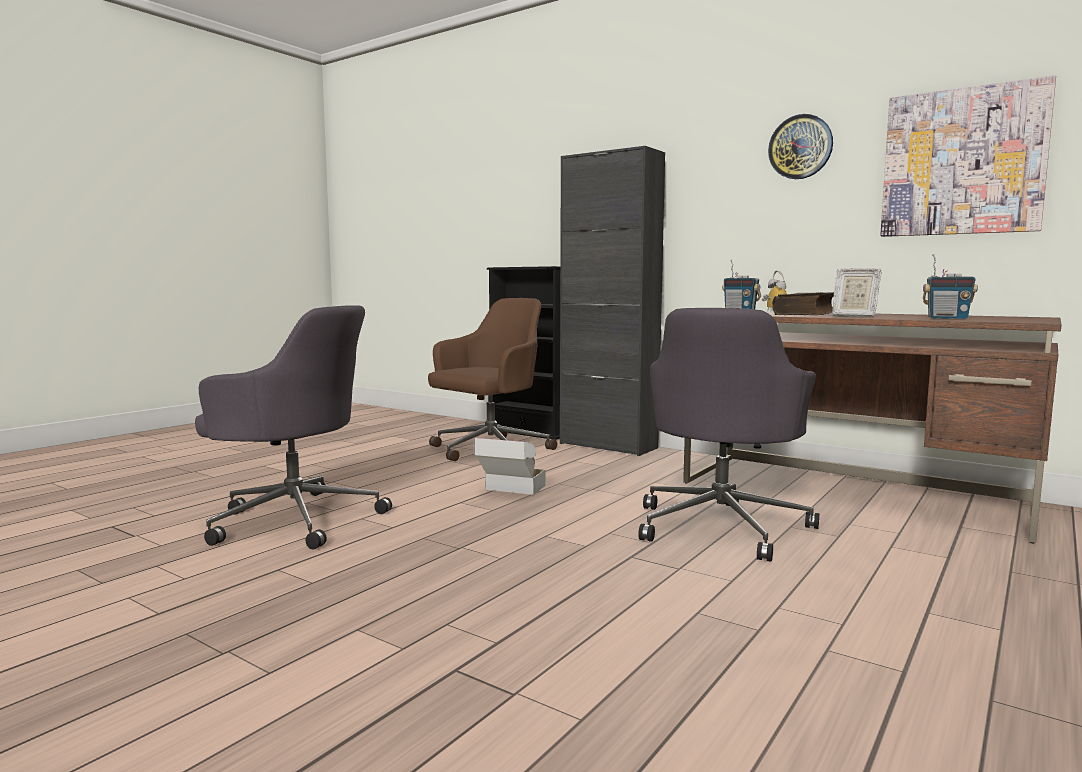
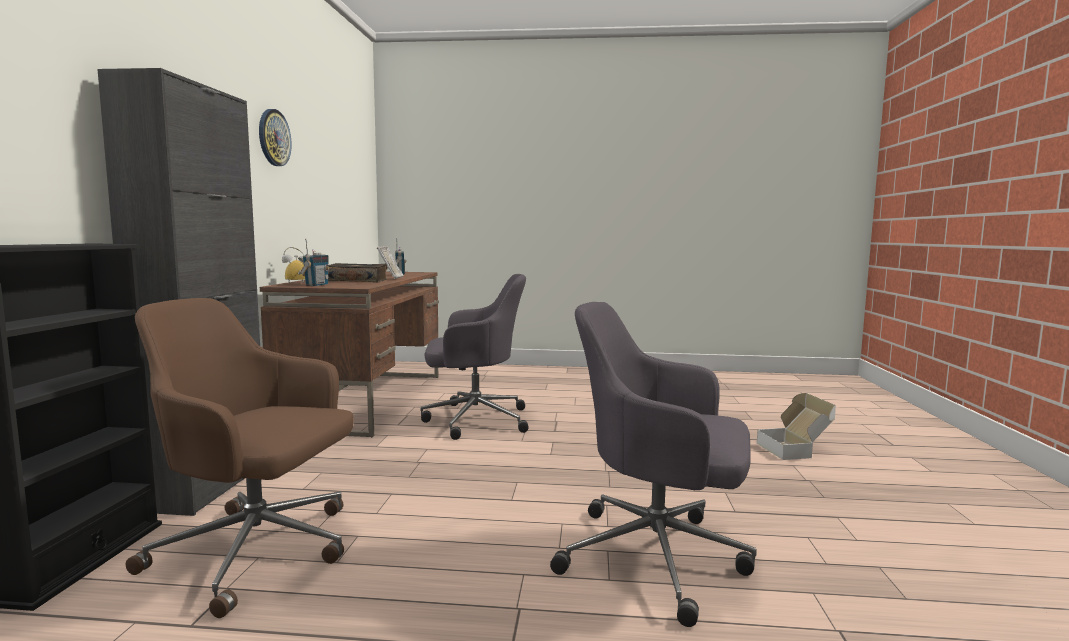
camera: 120 degrees left, 0 degrees up
grey office chair [195,305,392,549] -> grey office chair turned 60 degrees counterclockwise [550,302,757,627]
cardboard box [473,438,545,495] -> cardboard box moved to [757,393,836,460]
picture [880,75,1056,237] -> none

